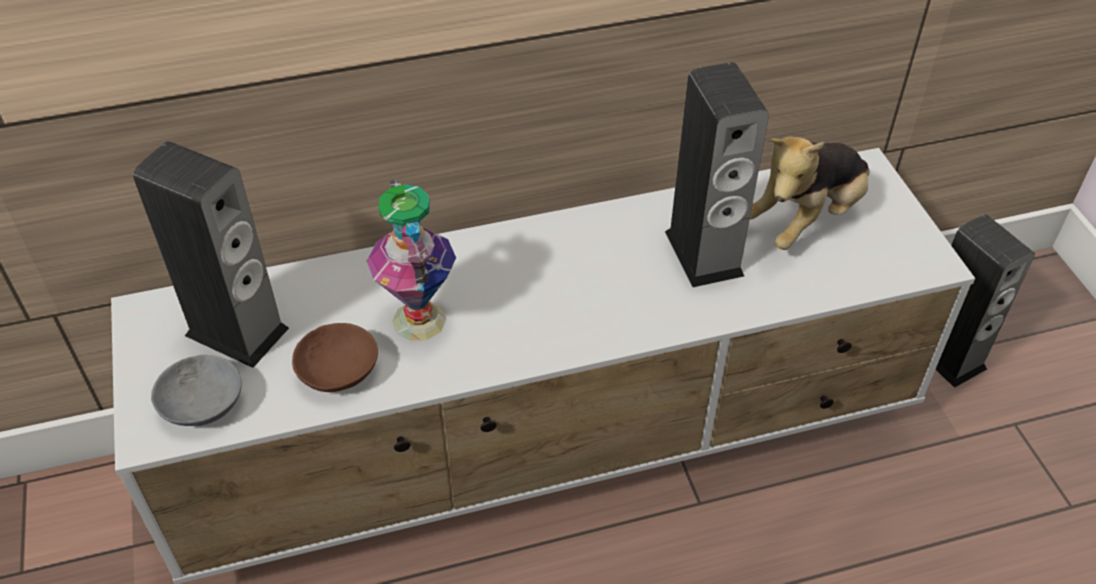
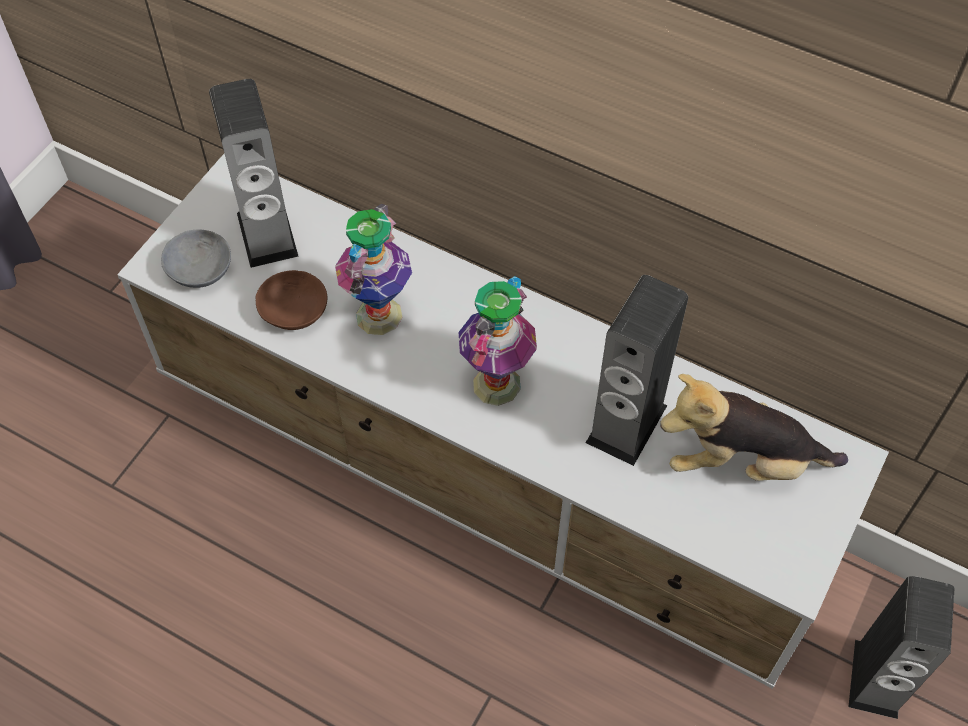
camera: 45 degrees right, 10 degrees up
none -> vase [459,276,537,406]

